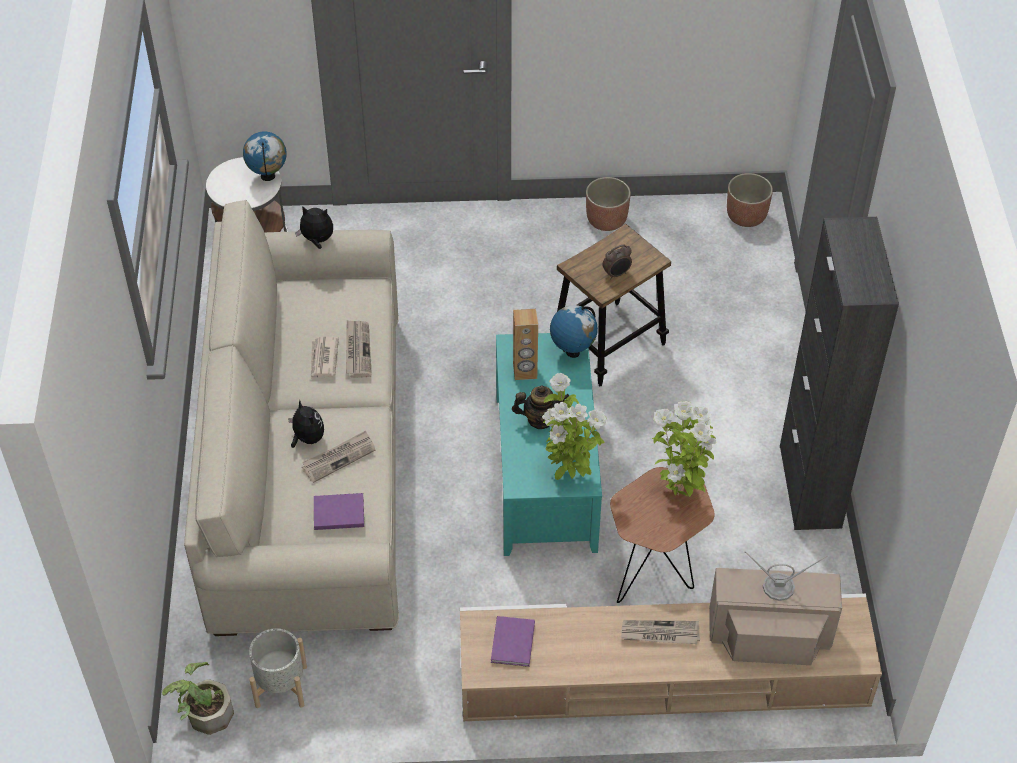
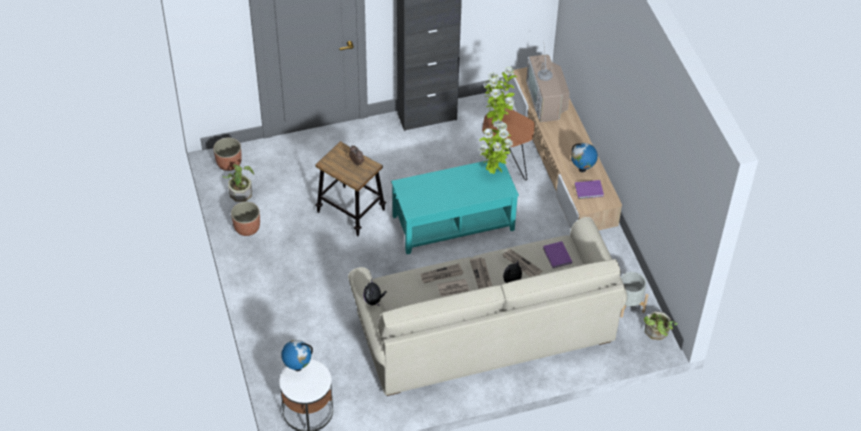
camera: 105 degrees left, 0 degrees up
teapot [512,386,569,429] -> none
brown speaker [513,309,538,380] -> none
globe [550,305,598,358] -> globe moved to [571,143,598,172]
newspaper [621,620,700,644] -> newspaper moved to [470,257,492,289]
none -> potted plant [222,164,254,202]

